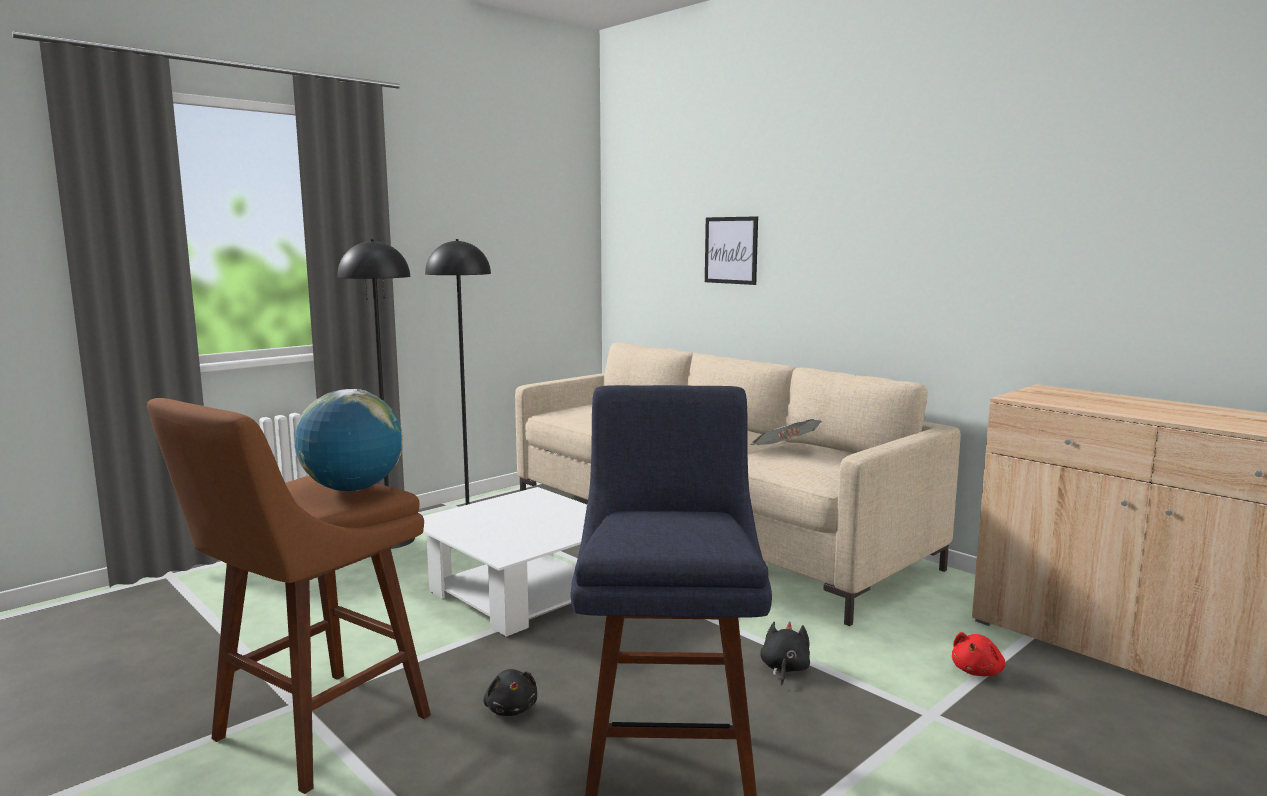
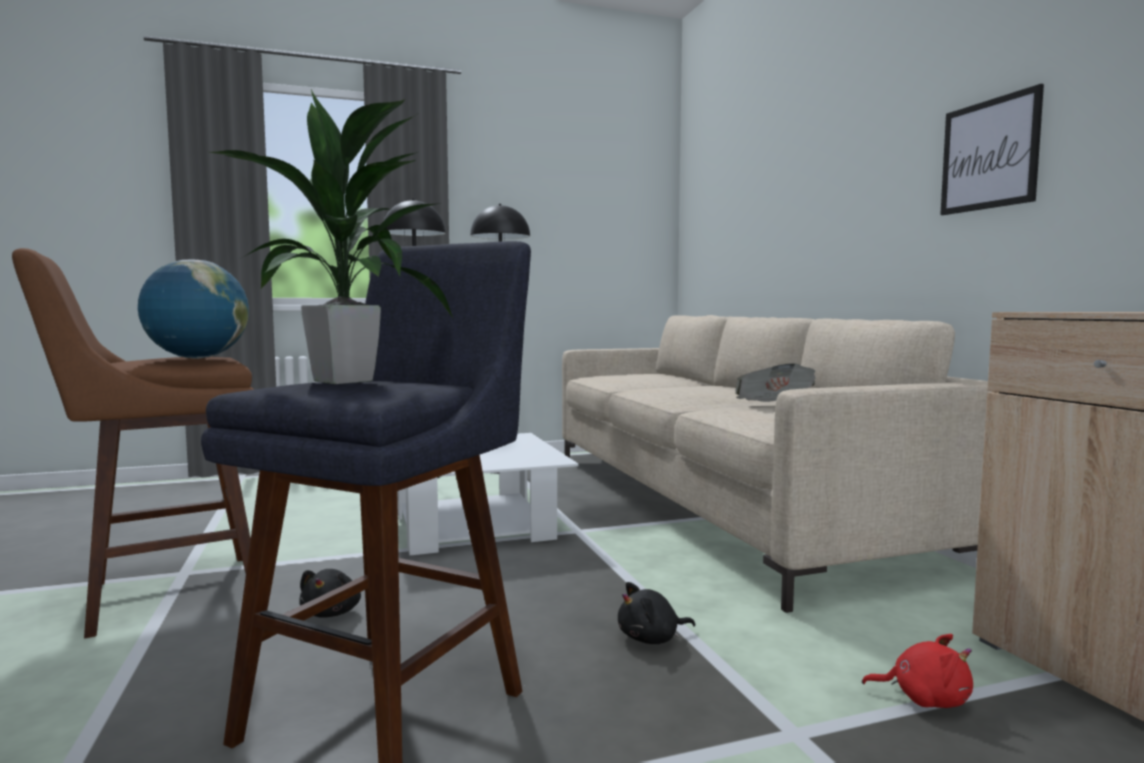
camera: 25 degrees right, 5 degrees down
picture [705,216,758,285] -> picture moved to [940,84,1044,215]
black plush toy [760,621,810,685] -> black plush toy turned 150 degrees counterclockwise [618,582,695,644]
red plush toy [952,632,1006,676] -> red plush toy turned 135 degrees counterclockwise [862,634,973,708]
none -> potted plant [210,90,454,384]

